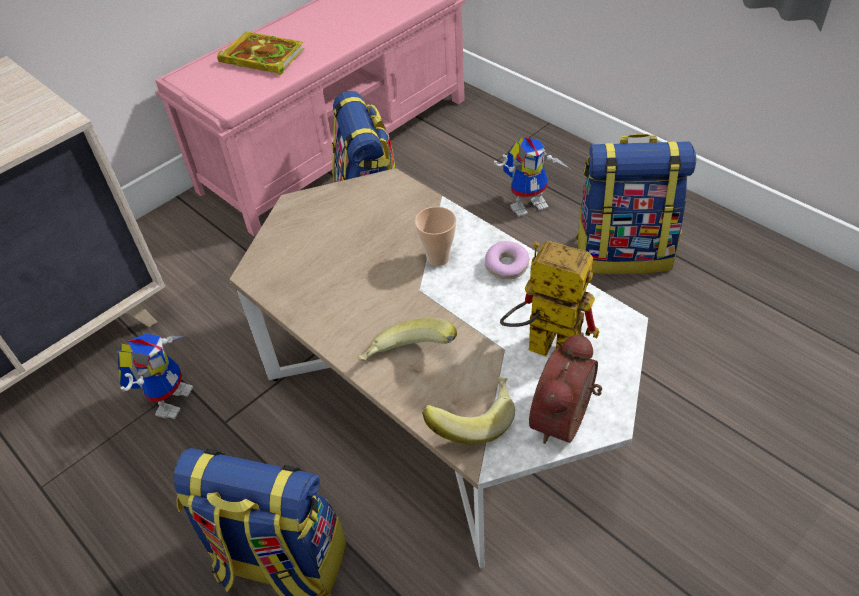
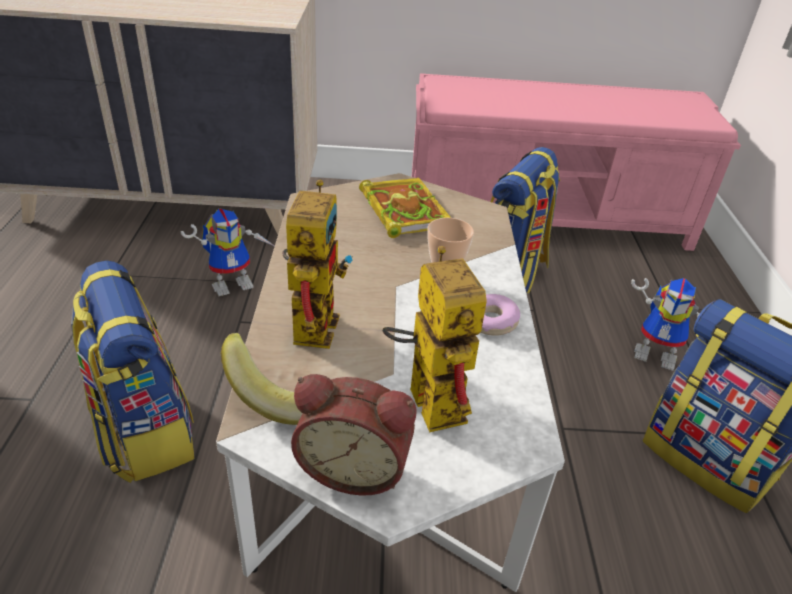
camera: 40 degrees right, 10 degrees down
book [217,32,304,75] -> book moved to [359,178,451,238]
banana [358,318,457,361] -> toy robot [282,179,352,349]
alarm clock [529,332,602,444] -> alarm clock turned 150 degrees counterclockwise [291,374,416,495]

